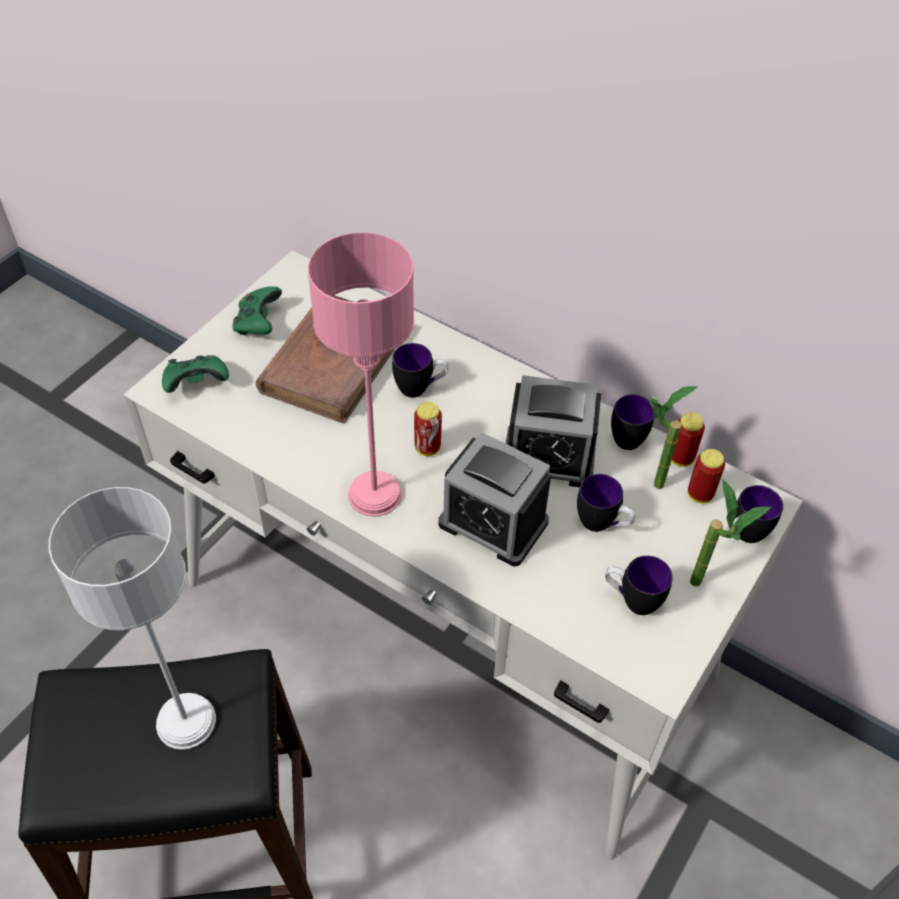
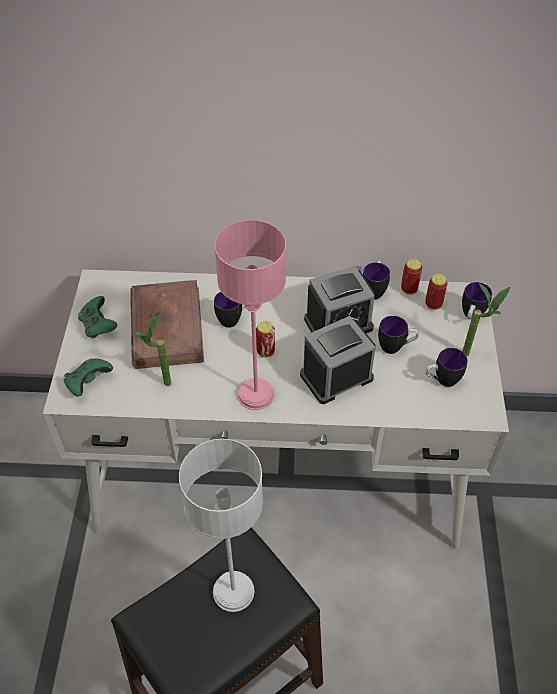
camera: 30 degrees left, 0 degrees up
alarm clock [438,432,551,566] -> alarm clock turned 150 degrees clockwise [300,316,376,404]
potted plant [647,386,698,489] -> potted plant moved to [134,314,171,386]

